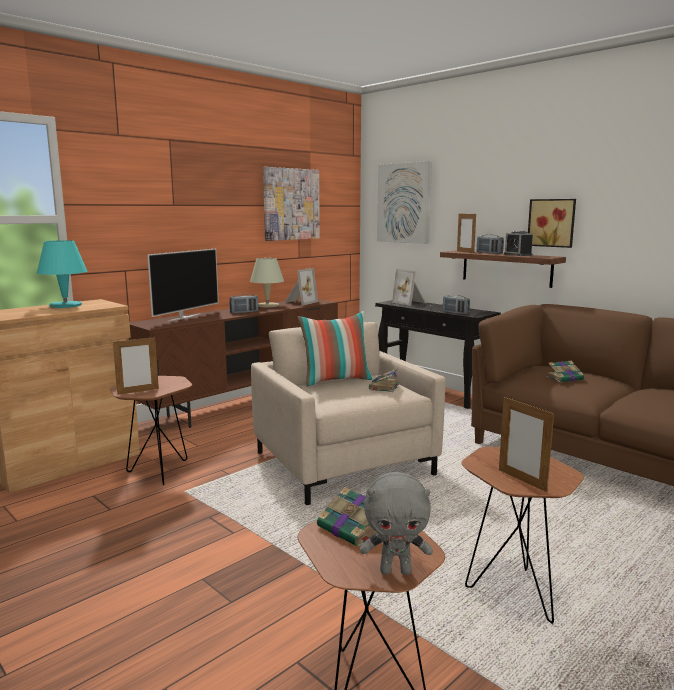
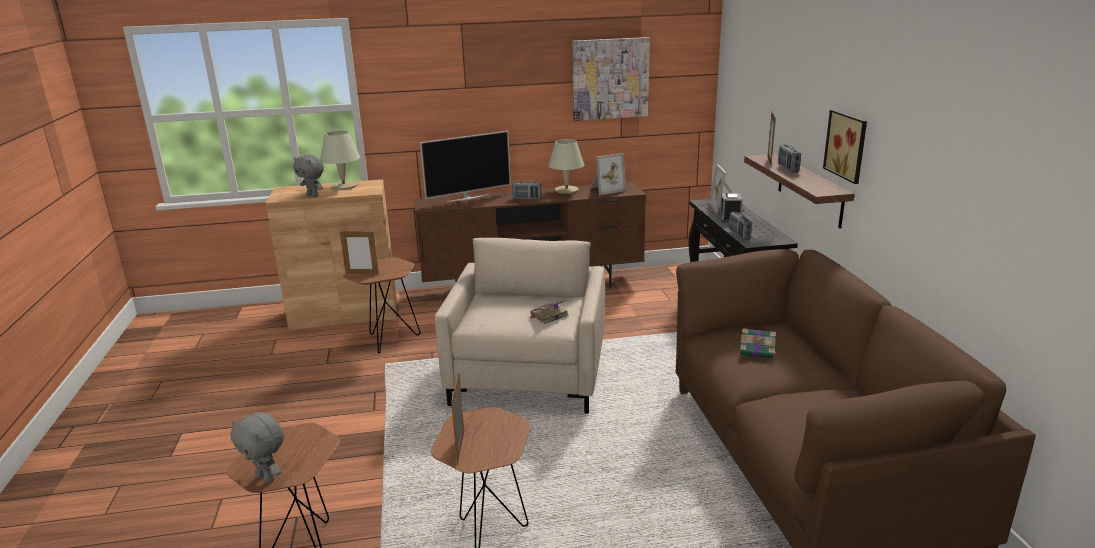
camera: 35 degrees right, 10 degrees up
turquoise table lamp [37,240,87,308] -> beige table lamp [320,131,360,190]
pillow [297,311,373,387] -> none
book [317,487,377,547] -> none
picture [377,161,432,244] -> none
alarm clock [504,231,533,256] -> alarm clock moved to [720,193,743,222]
none -> grey plush toy [293,154,324,197]

